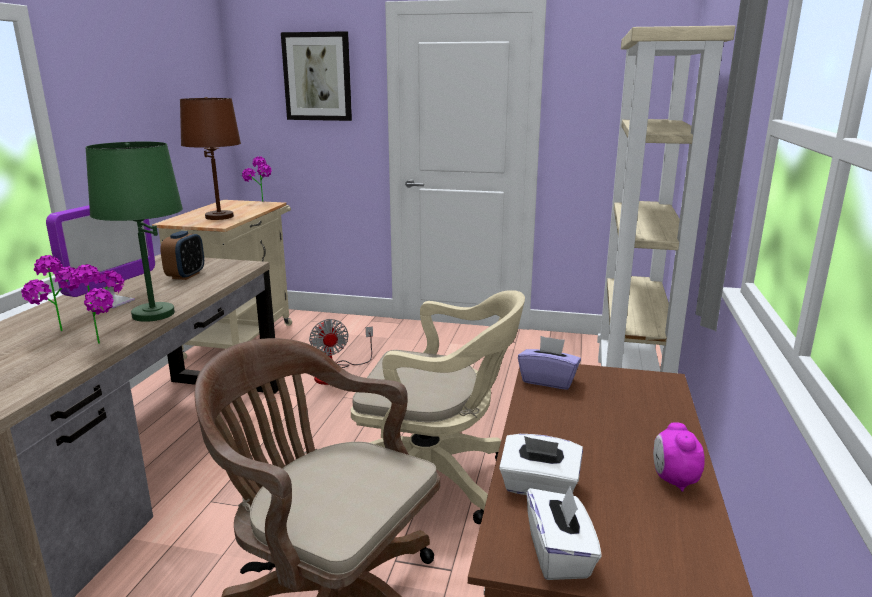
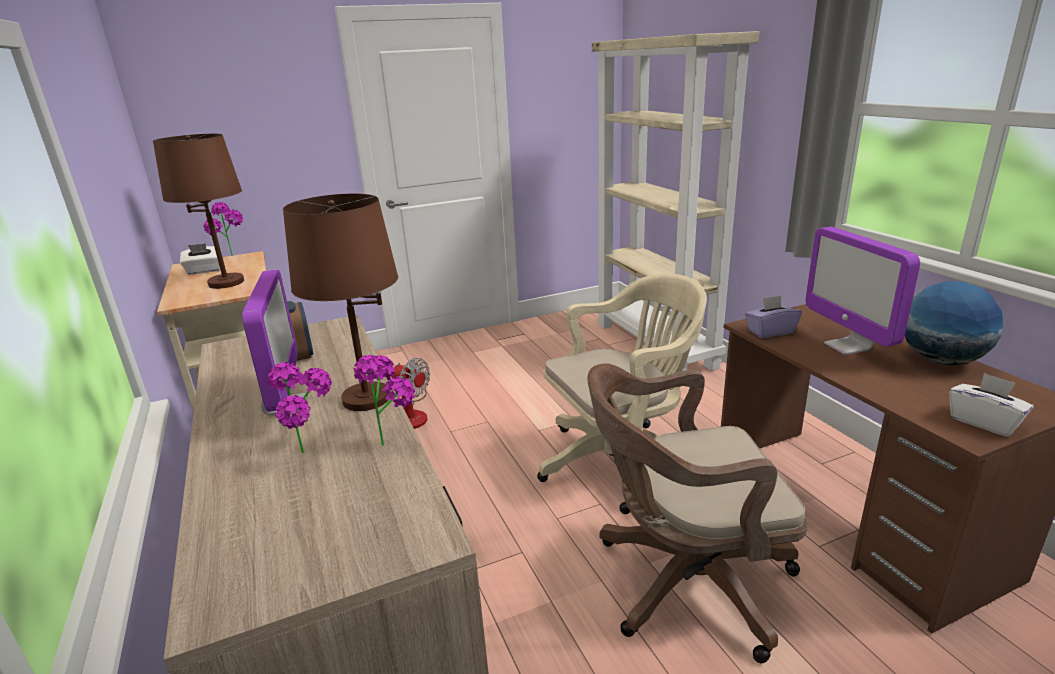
camera: 35 degrees left, 5 degrees up
green table lamp [85,142,183,322] -> brown table lamp [283,194,398,411]
picture [281,31,352,121] -> none
white tissue box [499,434,583,495] -> white tissue box moved to [180,243,221,275]
alarm clock [653,422,705,491] -> globe [905,281,1003,365]
none -> monitor [805,227,920,355]

